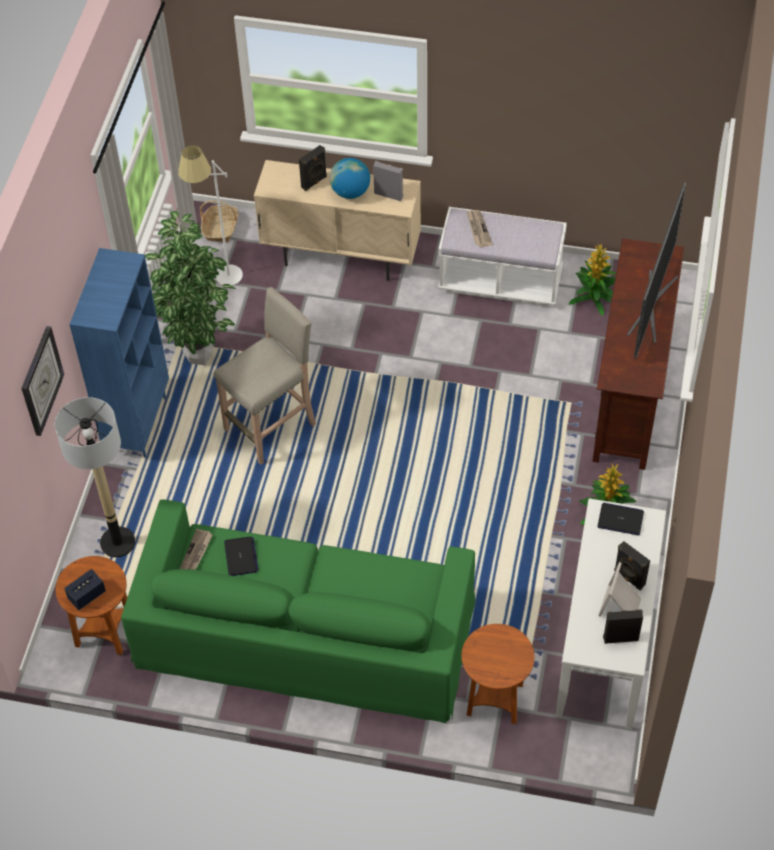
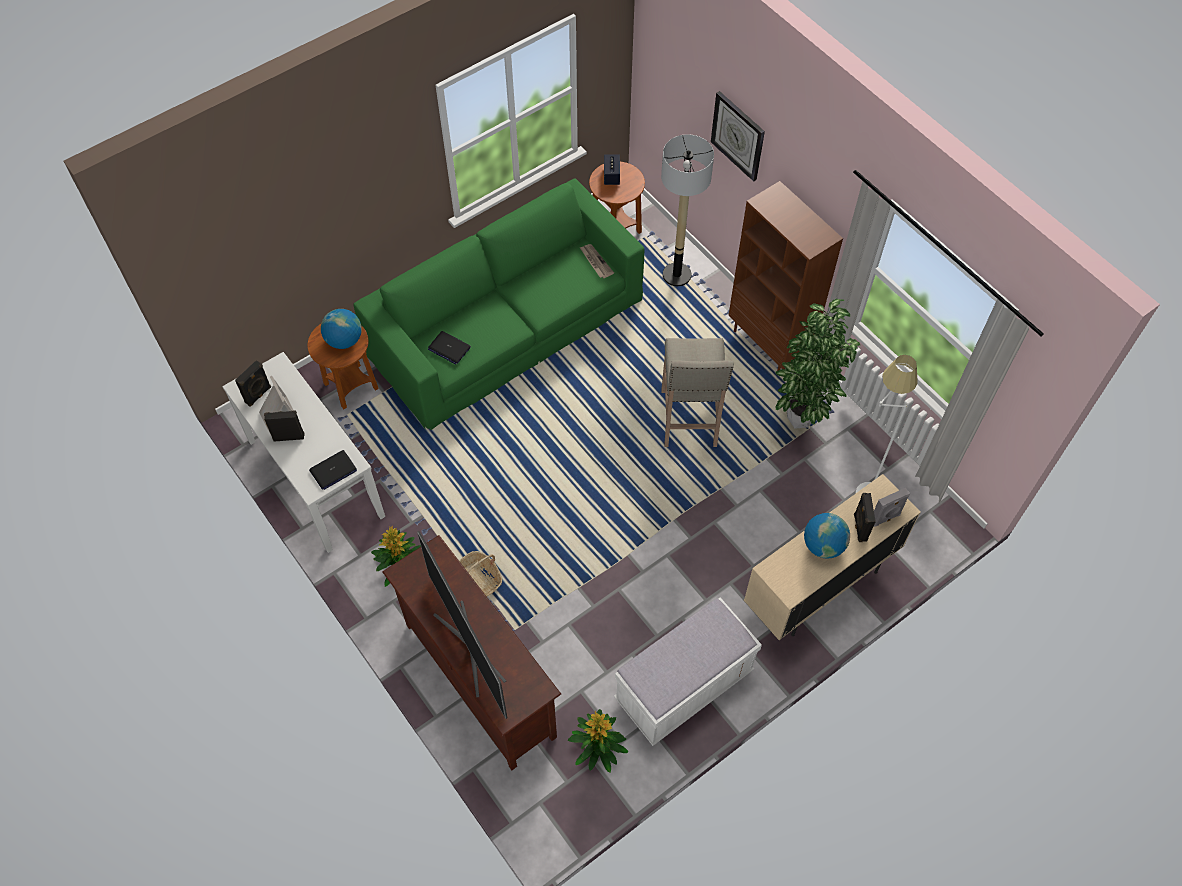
camera: 130 degrees right, 5 degrees up
blue bookcase [69,248,169,458] -> brown bookcase [728,181,843,371]
basket [200,200,238,242] -> basket moved to [459,551,502,597]
laptop [224,537,259,576] -> laptop moved to [428,331,471,364]
grey speaker [373,161,403,201] -> grey speaker moved to [873,488,910,527]
newspaper [466,210,492,247] -> none
none -> globe [321,309,362,349]

